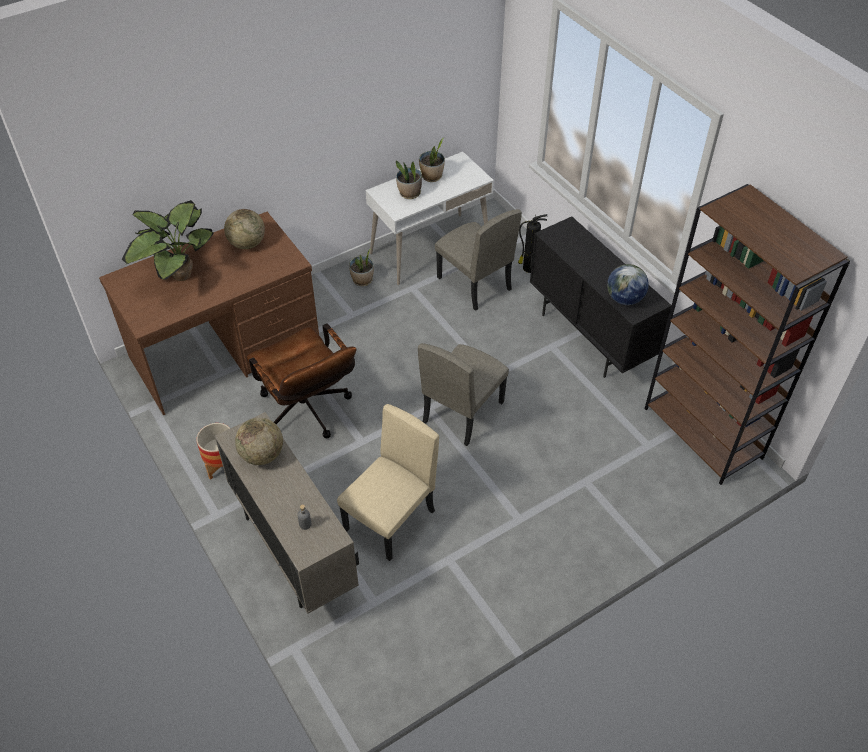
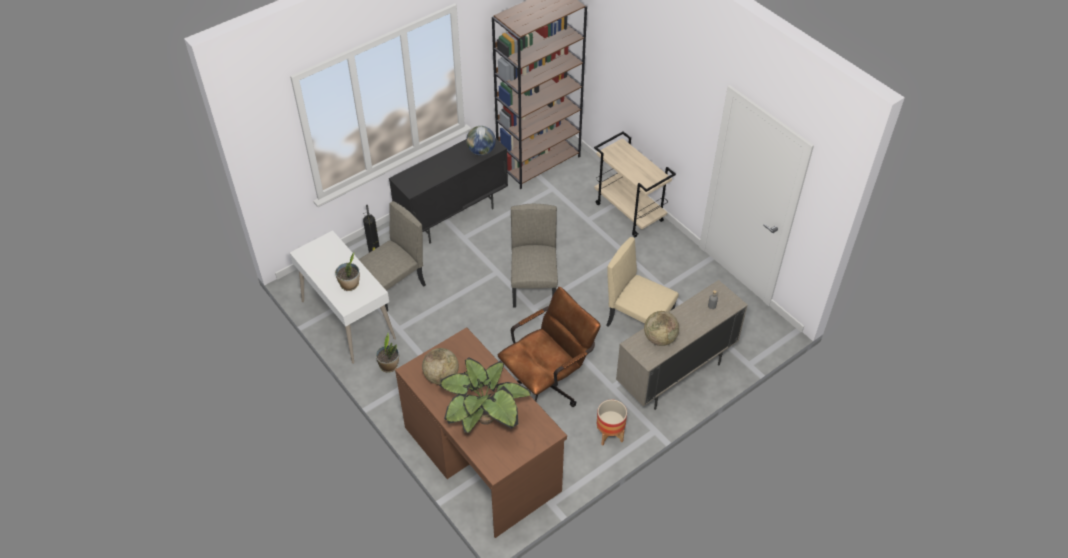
camera: 95 degrees left, 0 degrees up
beige chair [418,343,509,446] -> beige chair turned 120 degrees counterclockwise [511,204,558,308]
potted plant [419,138,445,182] -> none
none -> beige cart [594,131,676,237]

